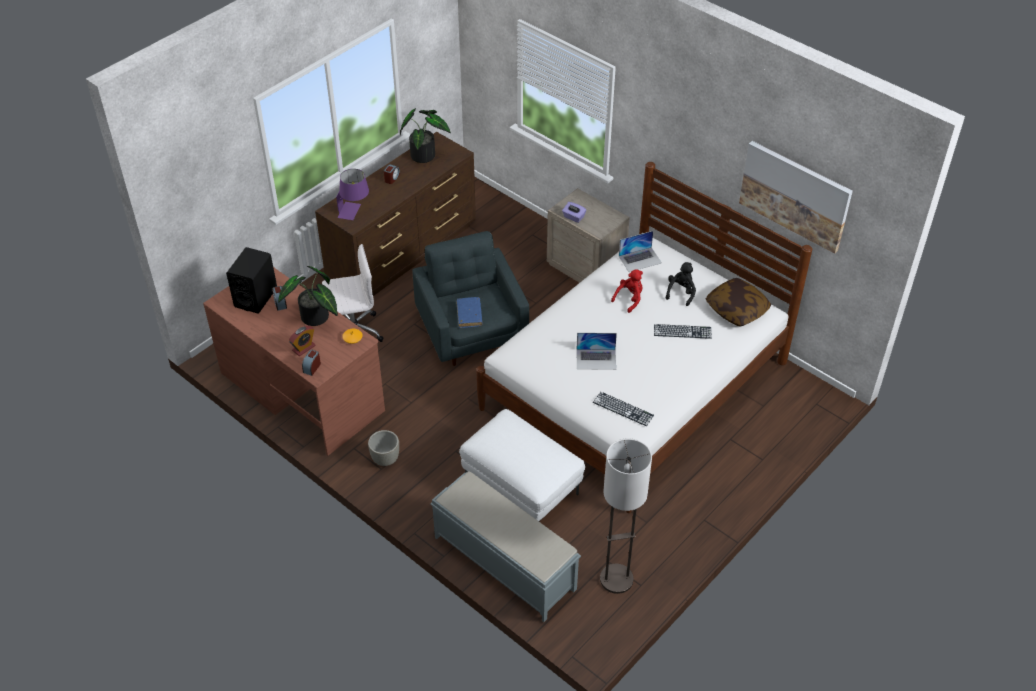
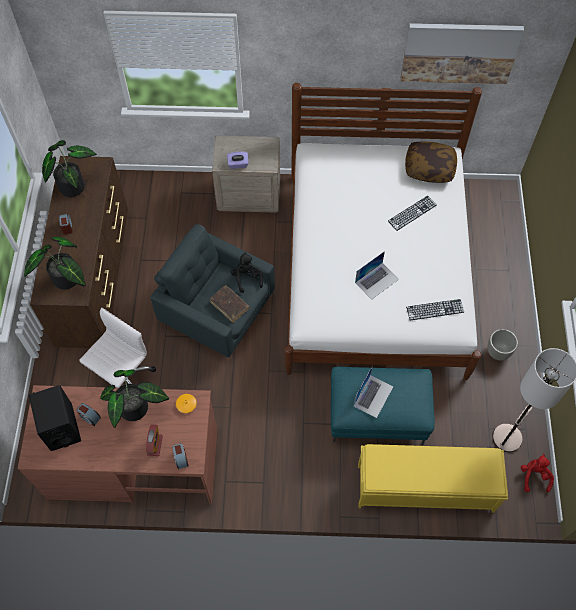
camera: 40 degrees left, 15 degrees up
purple table lamp [336,169,369,220] -> potted plant [24,237,86,289]
grey planter [368,430,399,466] -> grey planter moved to [488,329,518,360]
grey bench [430,471,581,622] -> yellow bench [358,444,508,513]
blue book [457,297,483,328] -> brown book [210,285,249,323]
white ottoman [459,409,585,521] -> turquoise ottoman [331,367,435,445]
red plush toy [611,269,643,313] -> red plush toy moved to [521,454,554,493]
laptop [619,231,662,272] -> laptop moved to [354,366,393,418]
black plush toy [666,262,696,306] -> black plush toy moved to [231,252,263,293]

